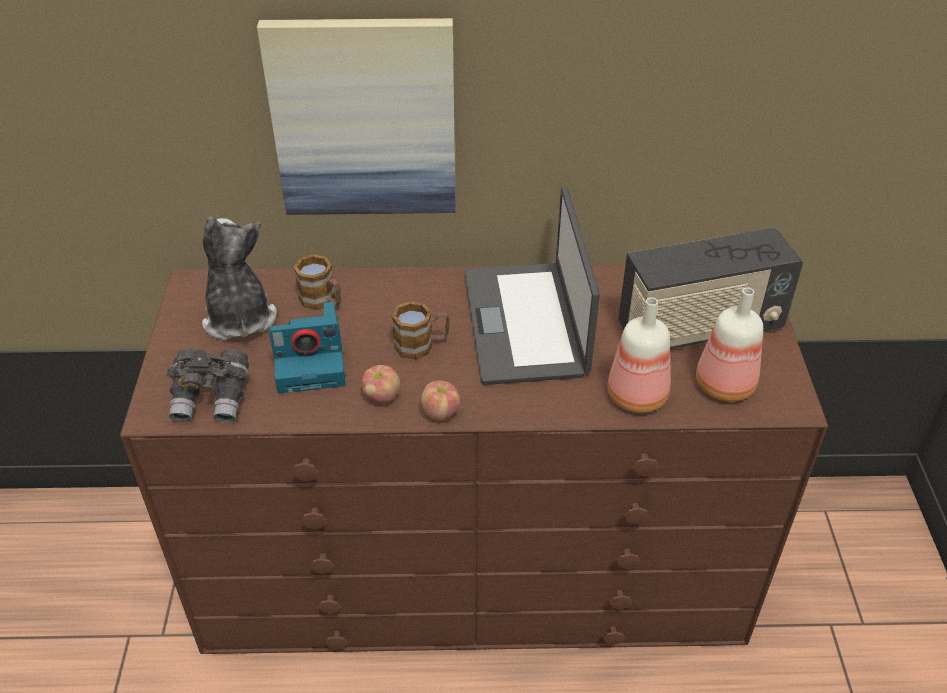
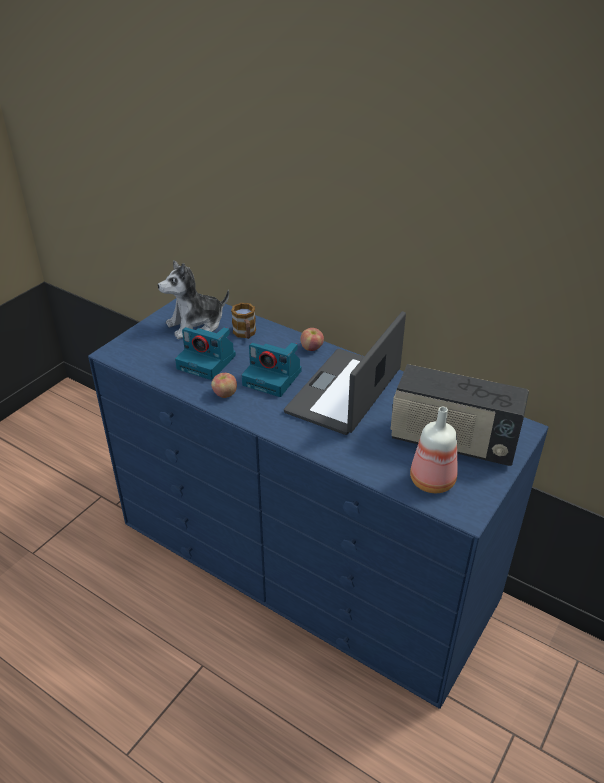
camera: 35 degrees right, 5 degrees down
brown dresser [120,265,828,654] -> blue dresser [88,293,549,709]
grey binoculars [167,348,249,423] -> none
plush toy [202,217,277,340] -> plush toy turned 135 degrees counterclockwise [158,260,229,339]
picture [257,18,456,215] -> none
mug [392,301,450,360] -> camera [242,343,302,397]
apple [421,380,460,421] -> apple moved to [300,328,324,351]
bottle [607,297,671,413] -> none

